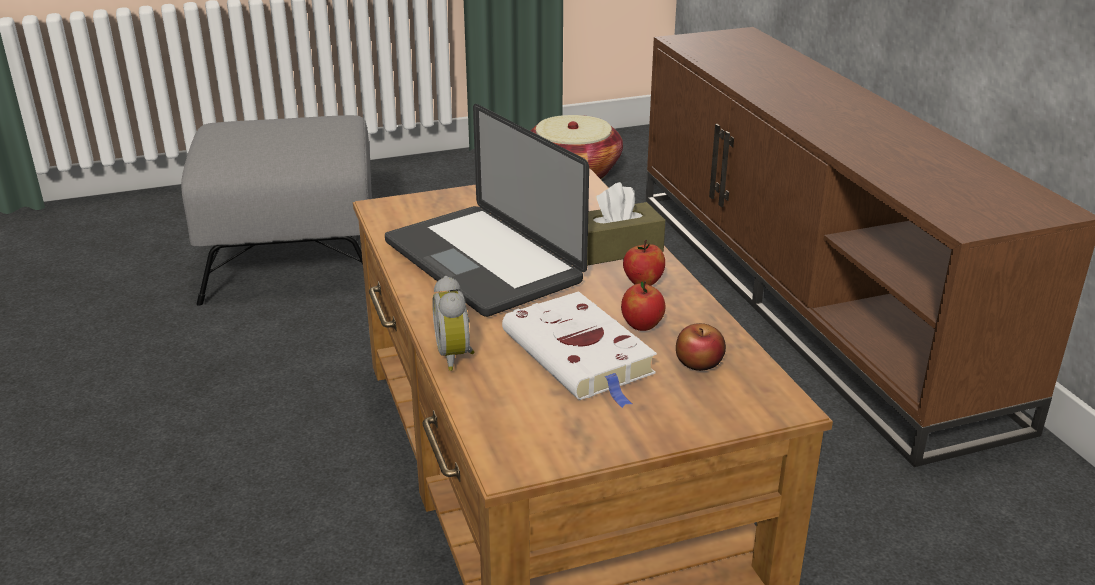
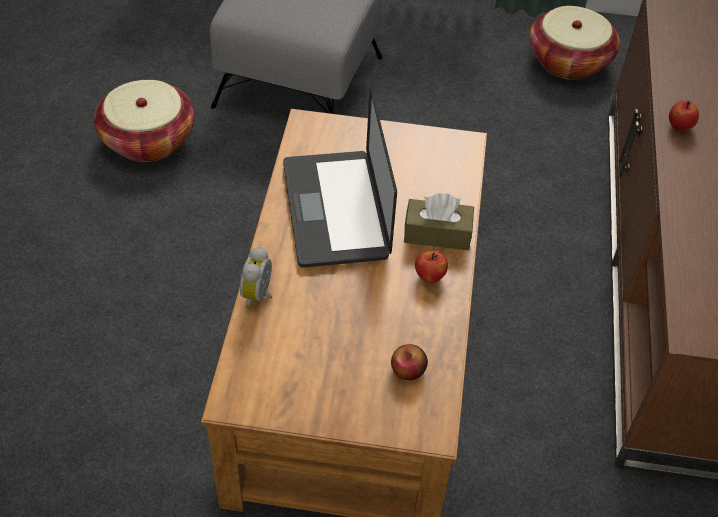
camera: 25 degrees right, 20 degrees up
white book [502,291,657,408] -> none
apple [621,281,666,331] -> apple moved to [669,100,699,131]
none -> basket [94,80,195,162]

